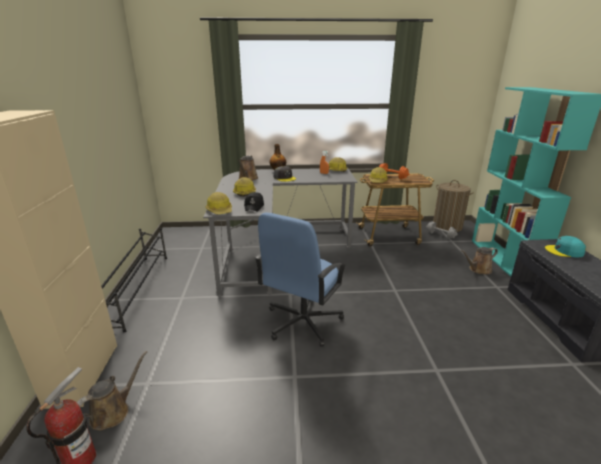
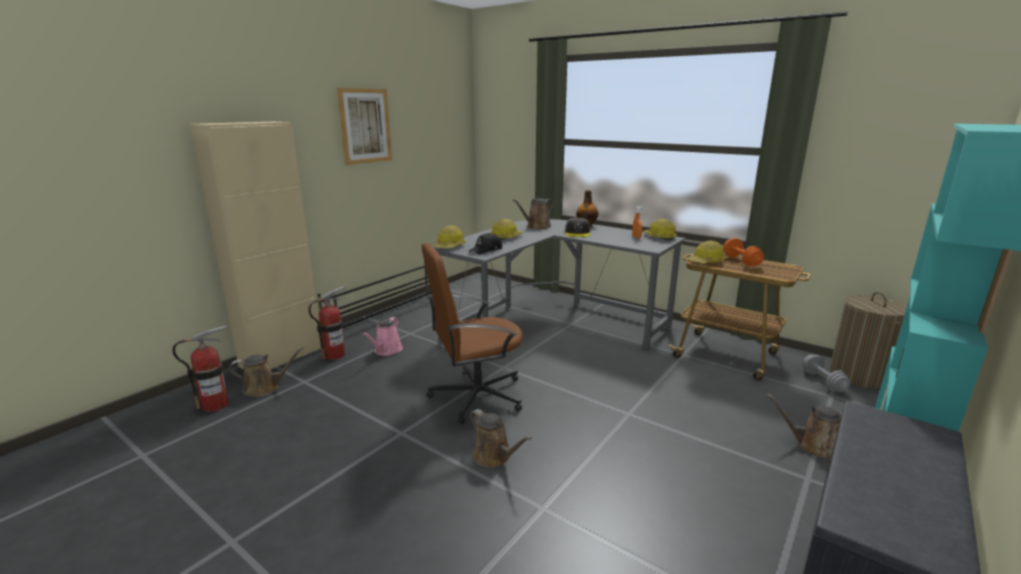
camera: 40 degrees right, 5 degrees down
blue office chair [255,212,347,347] -> brown office chair [421,243,523,424]
turquoise cap [545,236,586,258] -> none
none -> fire extinguisher [308,286,346,360]
none -> picture [337,88,392,165]
none -> pink watering can [362,317,403,356]
none -> brown watering can [470,409,532,468]

